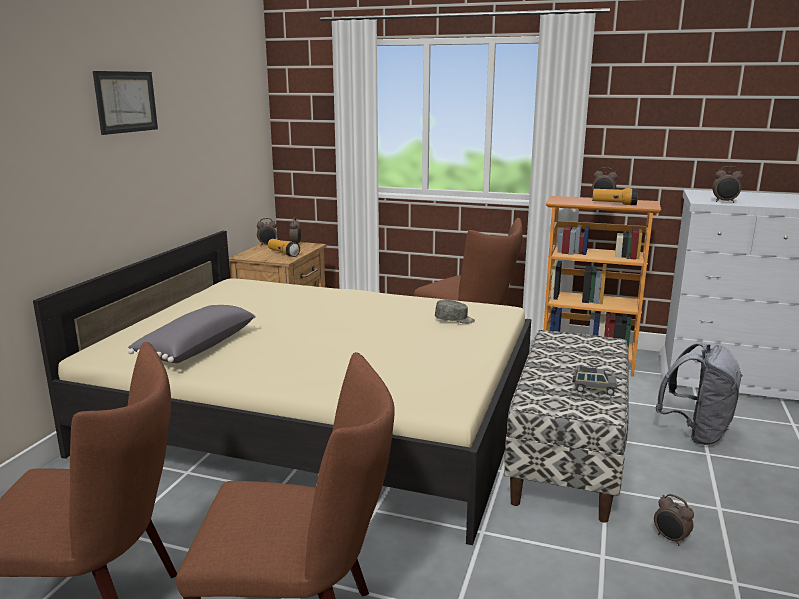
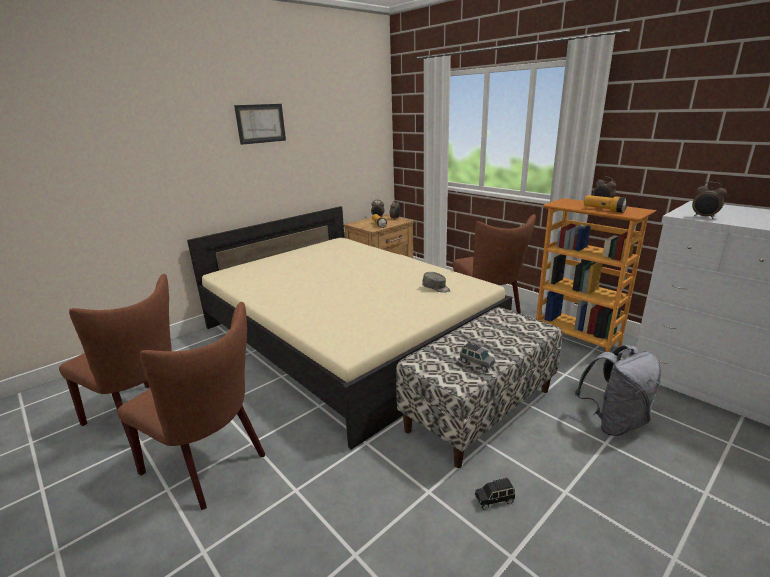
camera: 30 degrees right, 5 degrees up
grey pillow [128,305,256,363] -> none
alarm clock [654,494,694,546] -> black toy car [475,478,515,510]

